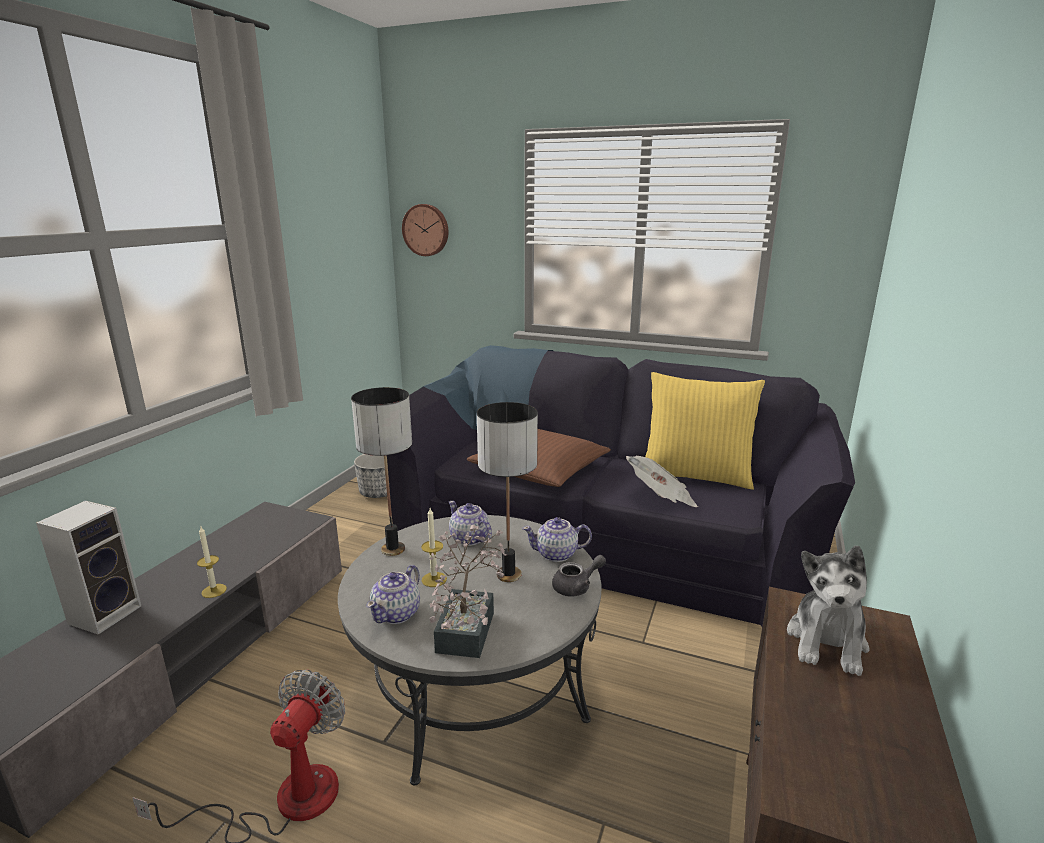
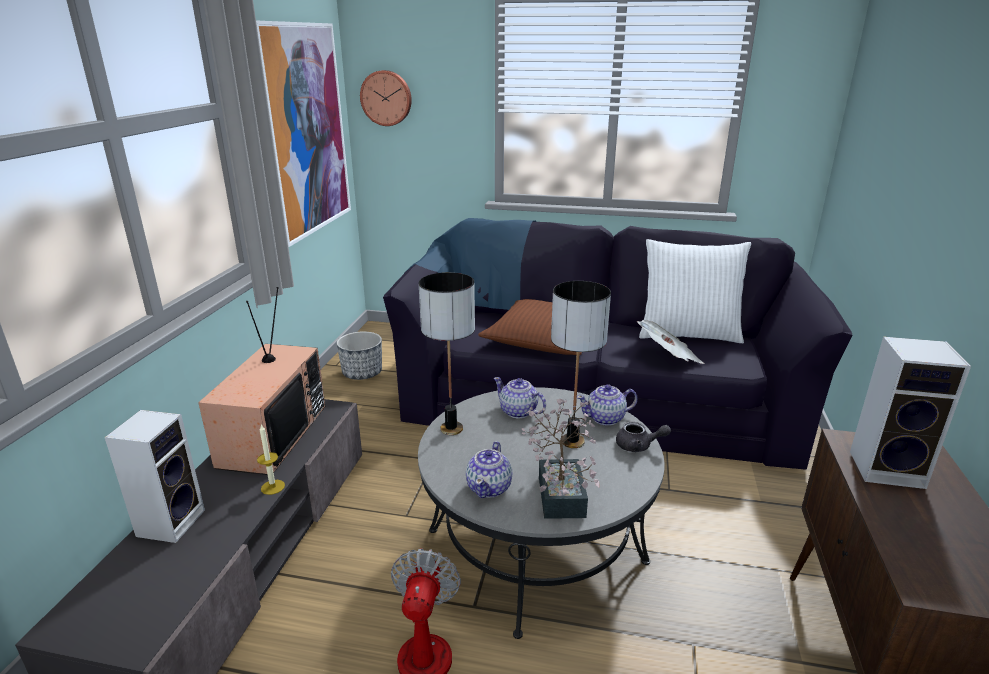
camera: 10 degrees left, 5 degrees up
candle [421,508,447,587] -> none
grey teapot [552,555,606,596] -> grey teapot turned 45 degrees clockwise [616,422,671,452]
yellow pillow [645,372,765,490] -> white pillow [639,239,751,343]
plush toy [787,546,870,676] -> speaker [850,336,971,489]
none -> television [198,287,325,475]
none -> picture [256,21,351,247]

